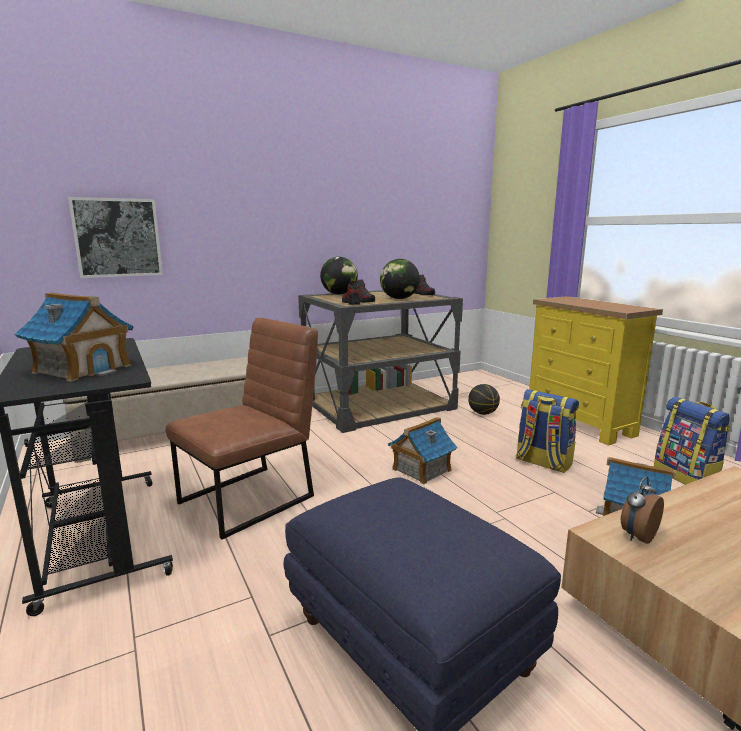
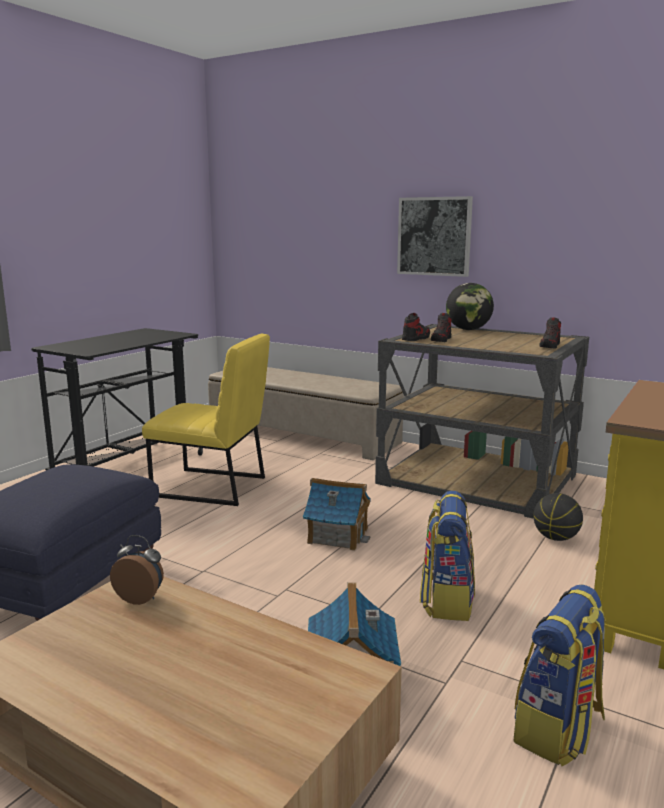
camera: 60 degrees right, 0 degrees up
toy house [15,293,134,381] -> none
picture [68,197,163,278] -> picture moved to [397,196,473,277]
brown chair [165,318,318,540] -> yellow chair [142,334,270,506]
globe [380,259,420,299] -> none

